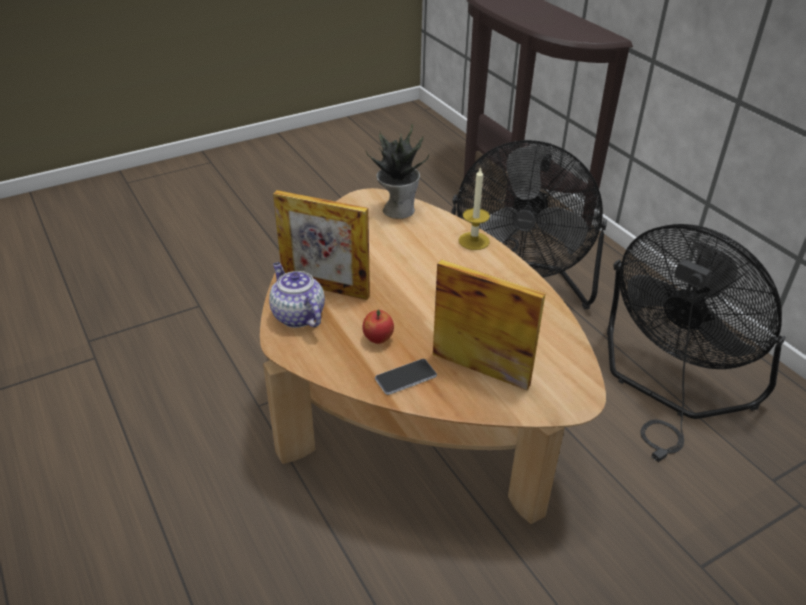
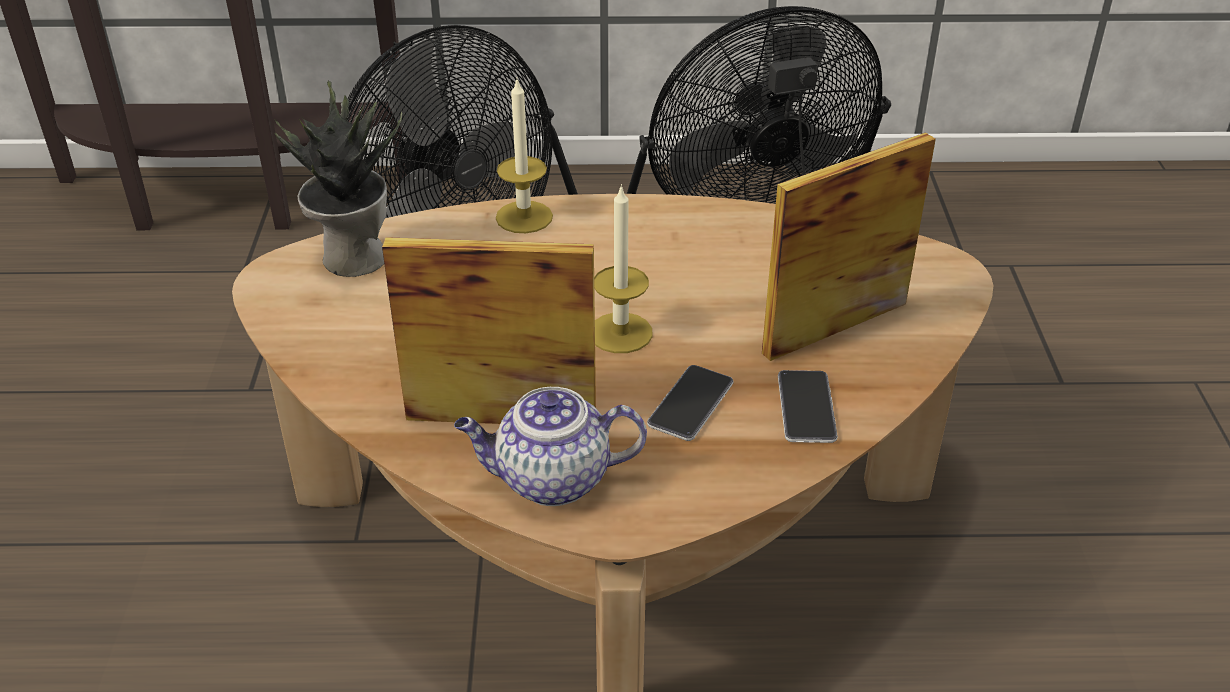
camera: 60 degrees left, 0 degrees up
picture frame [273,190,370,300] -> picture frame turned 135 degrees counterclockwise [382,237,596,424]
apple [362,310,394,344] -> phone [647,365,733,441]
none -> candle [594,184,653,353]

